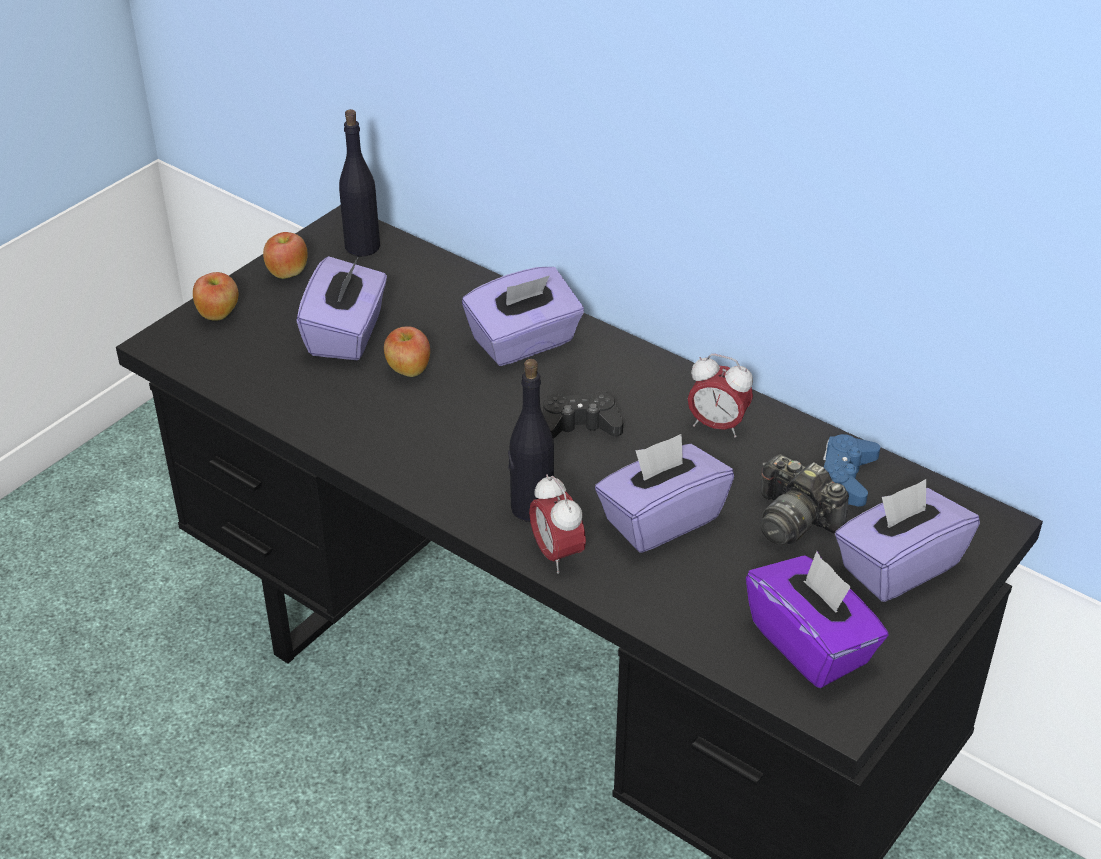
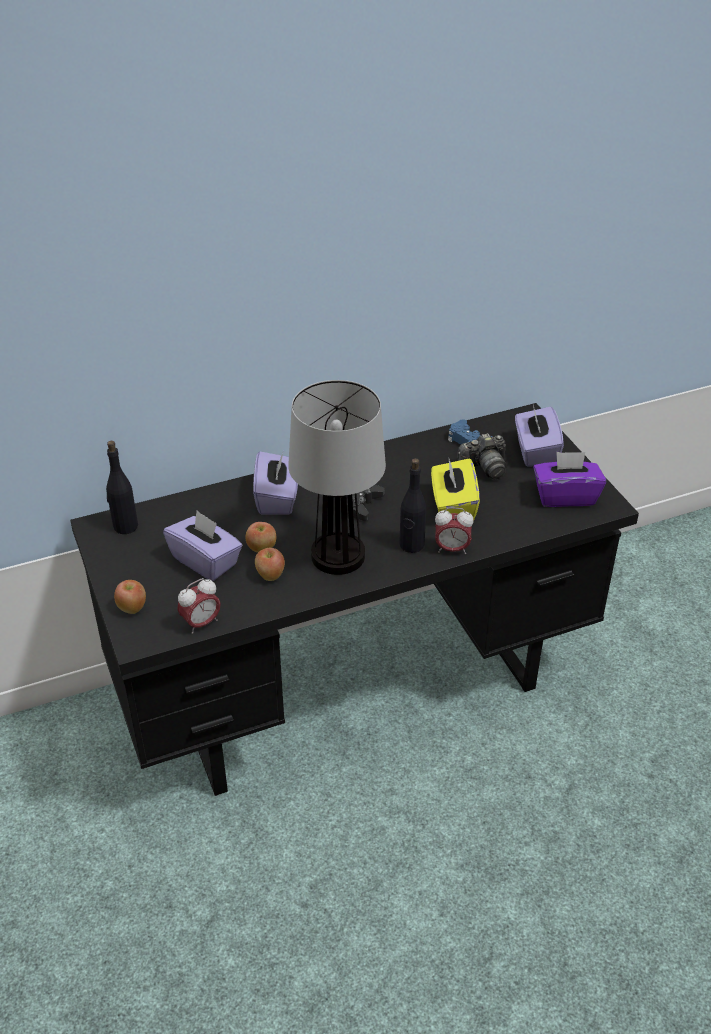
camera: 60 degrees left, 0 degrees up
apple [263,232,307,279] -> apple moved to [255,548,285,581]
purple tissue box [595,434,734,553] -> yellow tissue box [431,459,480,520]
alarm clock [688,354,753,438] -> alarm clock moved to [177,578,221,634]
none -> table lamp [288,380,386,575]

